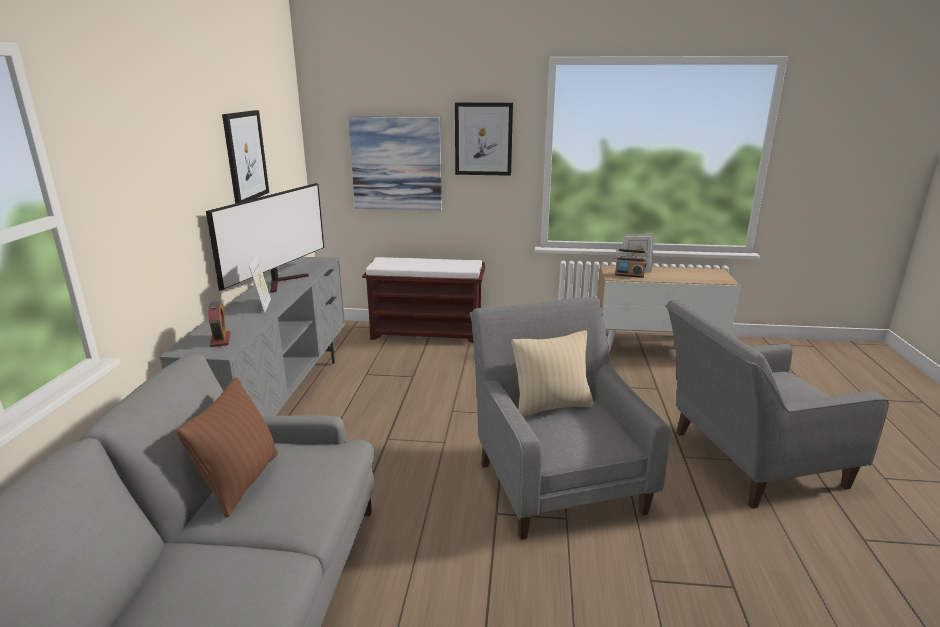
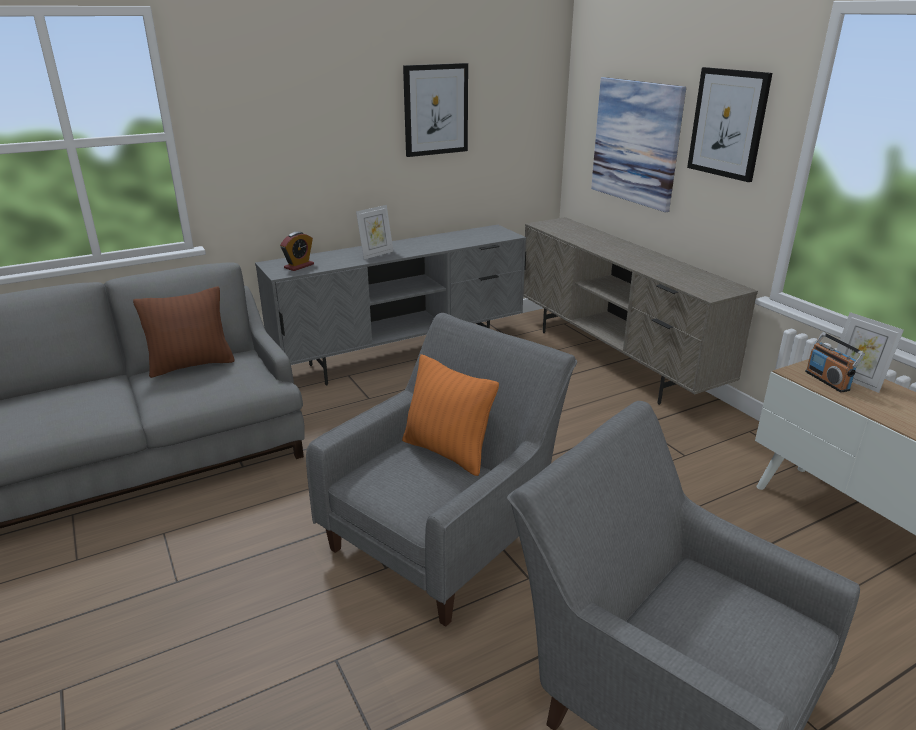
camera: 55 degrees right, 5 degrees up
television [206,183,324,293] -> none
brown bench [362,257,485,343] -> beige tv stand [523,217,758,405]
beige pillow [512,330,594,417] -> orange pillow [402,354,499,476]

